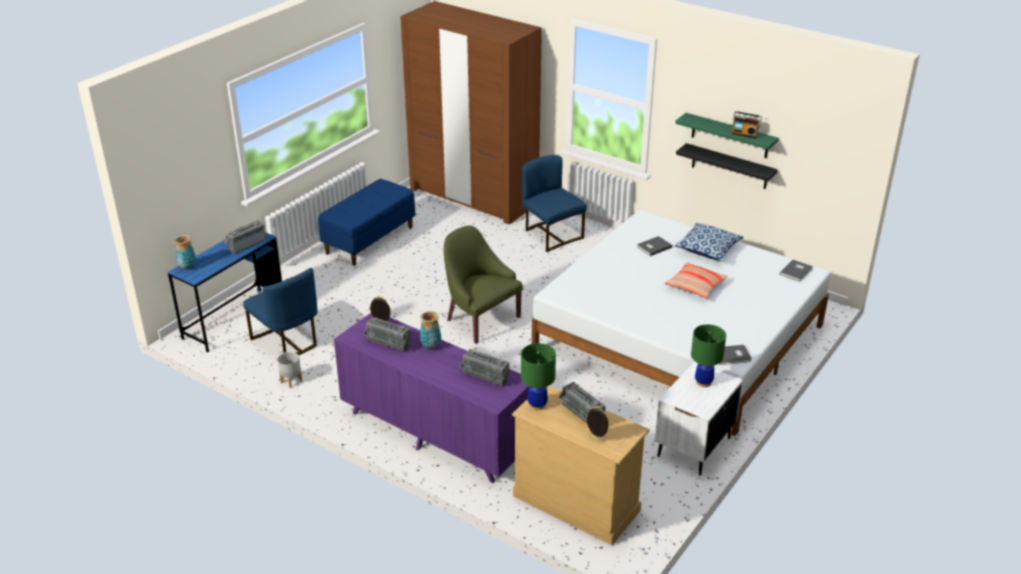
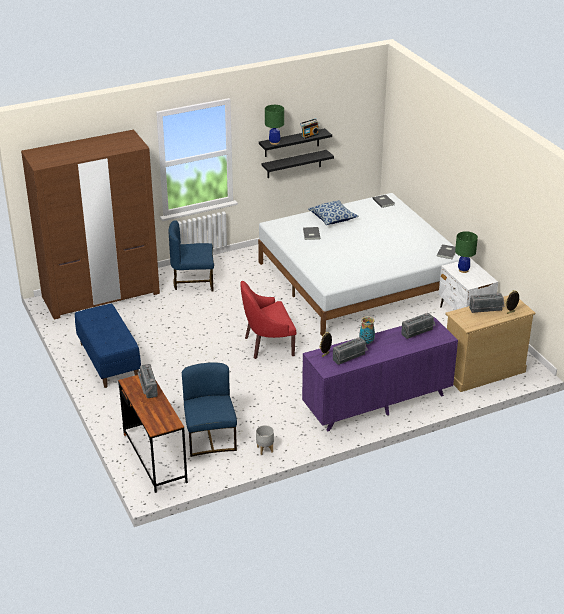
camera: 60 degrees left, 0 degrees up
blue desk [168,232,282,352] -> brown desk [118,375,188,493]
vase [174,235,196,270] -> none
blue chair [243,268,318,355] -> blue chair turned 90 degrees counterclockwise [182,363,237,457]
green armchair [443,226,523,344] -> red armchair [241,281,296,359]
green table lamp [521,343,556,410] -> green table lamp moved to [265,105,284,145]
pillow [665,262,728,298] -> none
green shelf [675,113,779,158] -> black shelf [259,128,332,157]

